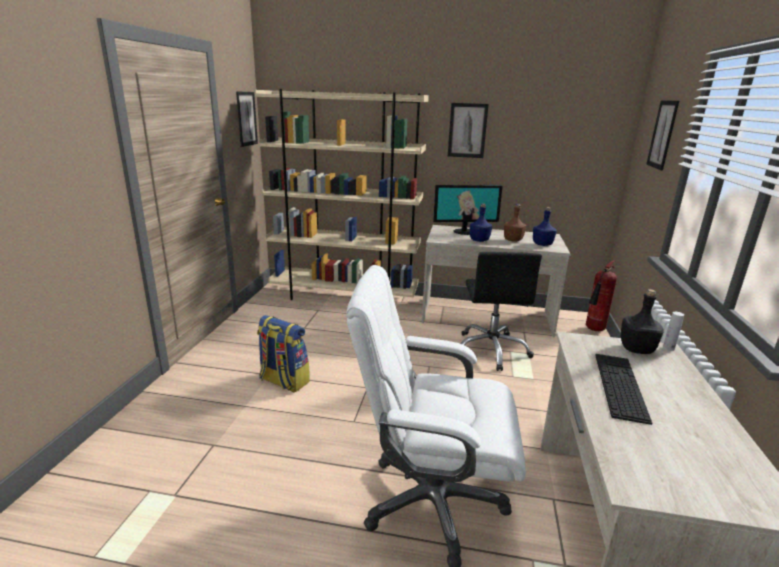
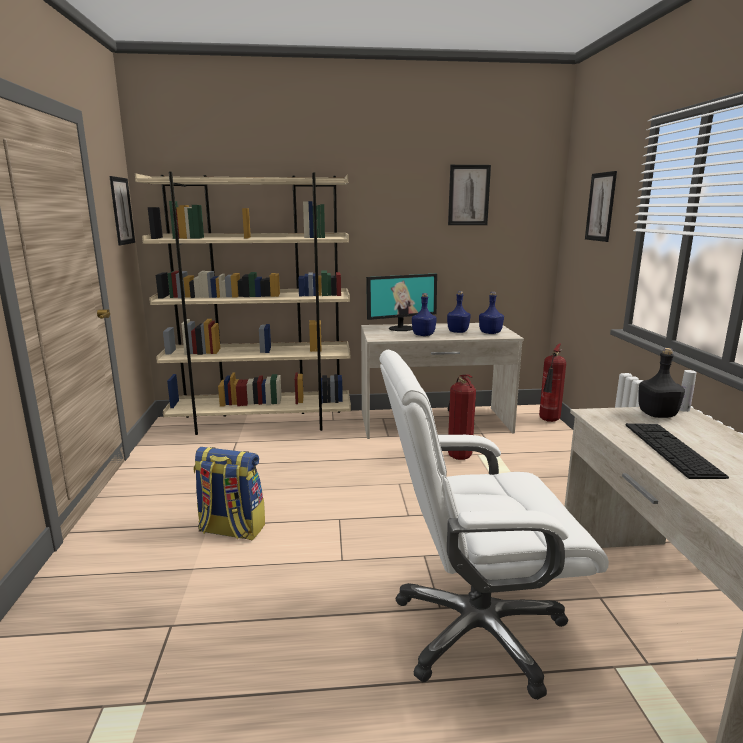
camera: 15 degrees left, 5 degrees down
picture [448,103,489,158] -> picture moved to [448,165,491,225]
black office chair [460,252,542,371] -> fire extinguisher [448,374,476,460]
brown bottle [504,204,526,242] -> blue bottle [447,291,471,333]

